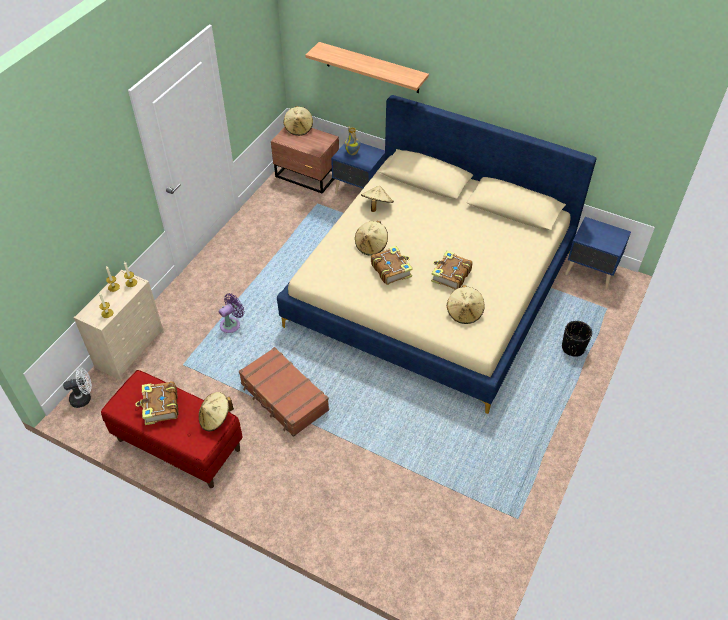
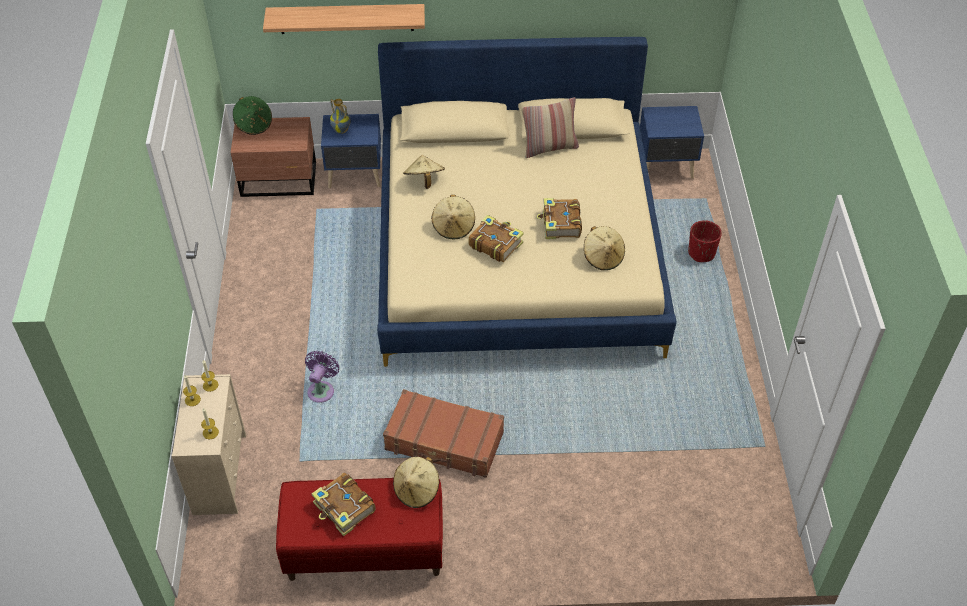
camera: 30 degrees left, 0 degrees up
white fan [63,368,92,408] -> none
beige hat [283,106,313,136] -> green hat [233,96,272,135]
black planter [562,321,592,357] -> red planter [688,220,722,262]
none -> pillow [521,97,579,158]

